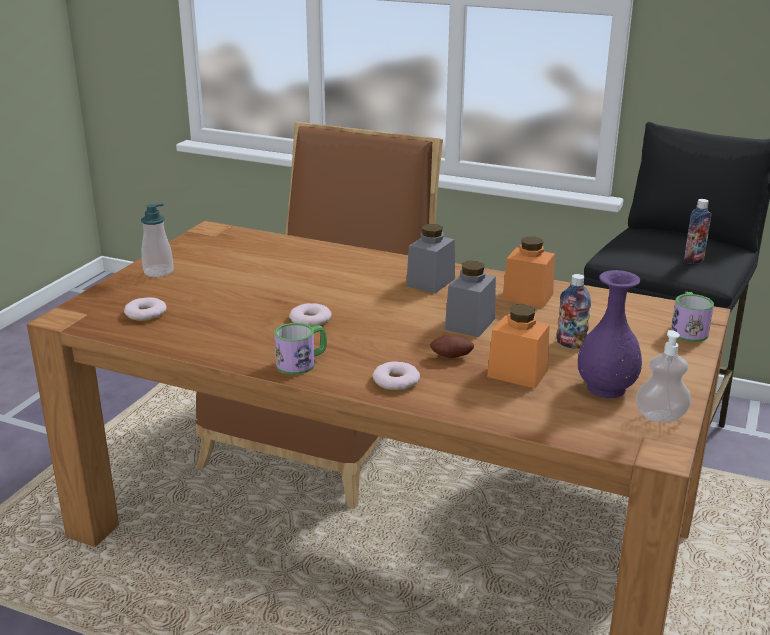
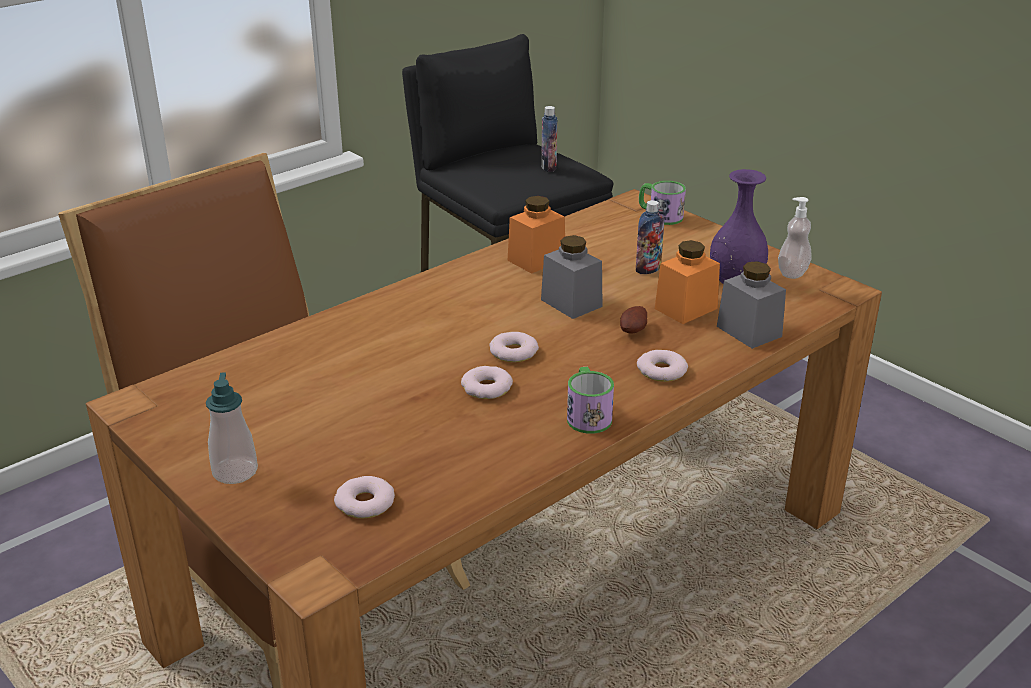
camera: 65 degrees left, 5 degrees up
grey jar [406,224,455,294] -> grey jar moved to [717,261,786,349]
none -> donut [489,332,539,362]

